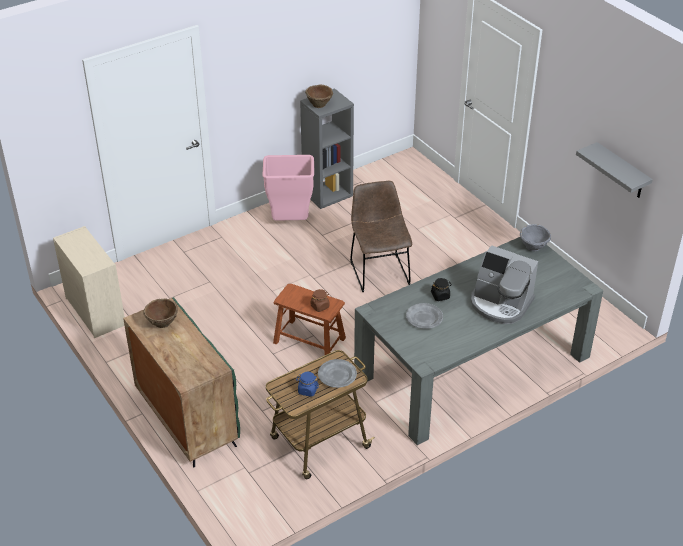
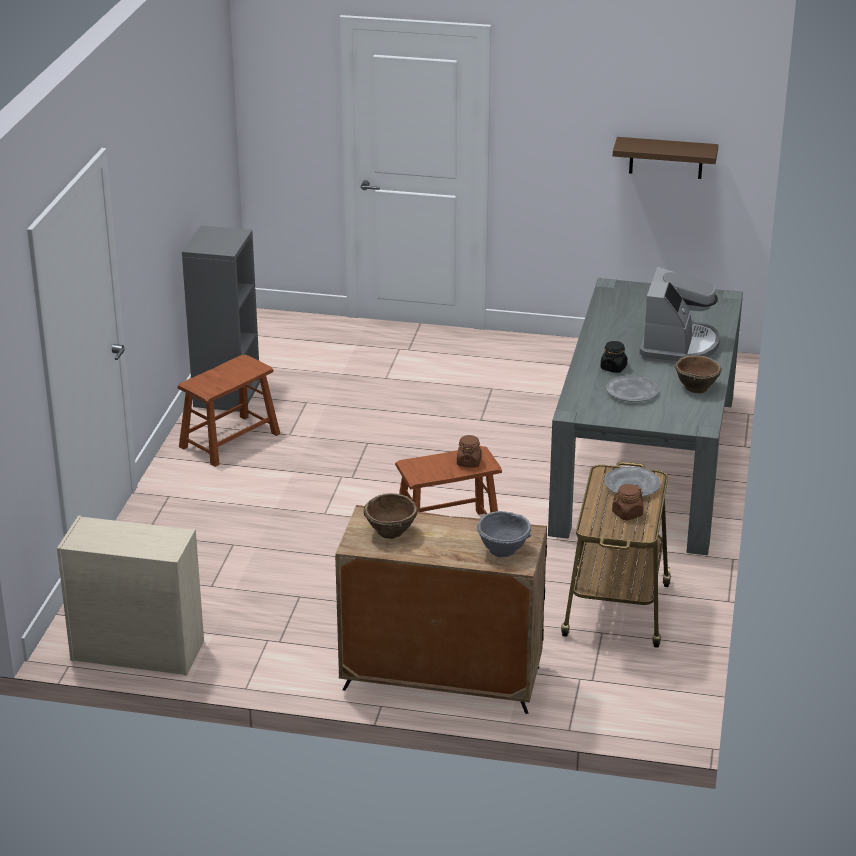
camera: 45 degrees left, 10 degrees down
green cabinet [123,297,240,468] -> brown cabinet [335,505,547,714]
pink trash can [262,155,314,221] -> brown stool [177,355,280,467]
blue jar [296,372,319,397] -> brown jar [612,484,643,521]
brown bowl [306,84,333,108] -> brown bowl moved to [674,355,722,393]
brown chair [350,181,412,292] -> none
coffee machine [471,245,538,324] -> coffee machine turned 60 degrees counterclockwise [640,267,720,364]
grey bowl [520,224,551,251] -> grey bowl moved to [477,511,531,557]
grey shelf [576,142,653,198] -> brown shelf [613,137,718,179]

